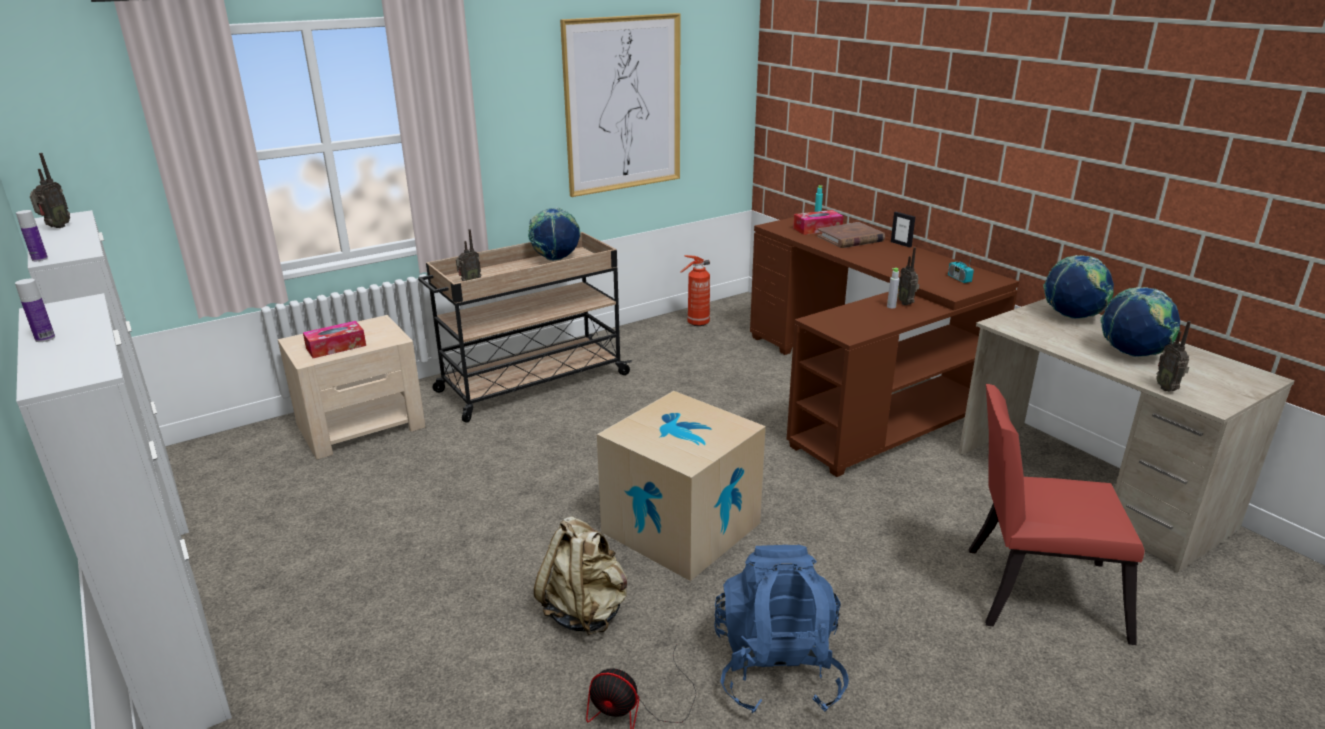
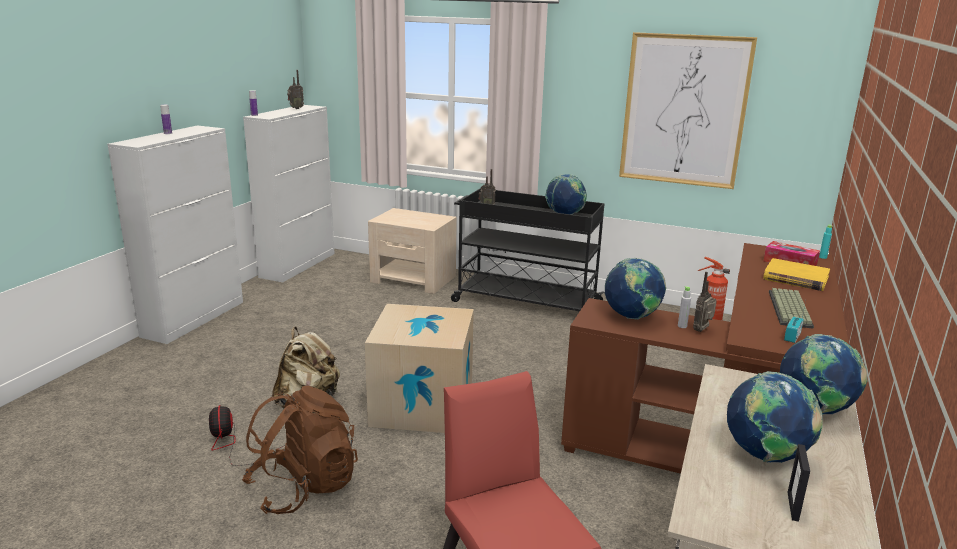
camera: 55 degrees right, 5 degrees down
tissue box [303,321,366,358] -> none
beige cart [418,232,632,423] -> black cart [451,188,605,311]
blue backpack [714,545,849,713] -> brown backpack [242,386,358,514]
brown book [817,222,885,248] -> yellow book [763,258,830,291]
picture frame [891,212,915,248] -> picture frame moved to [788,444,810,522]
radio [1156,321,1191,391] -> none
none -> globe [605,258,666,320]
none -> keyboard [769,288,814,329]

